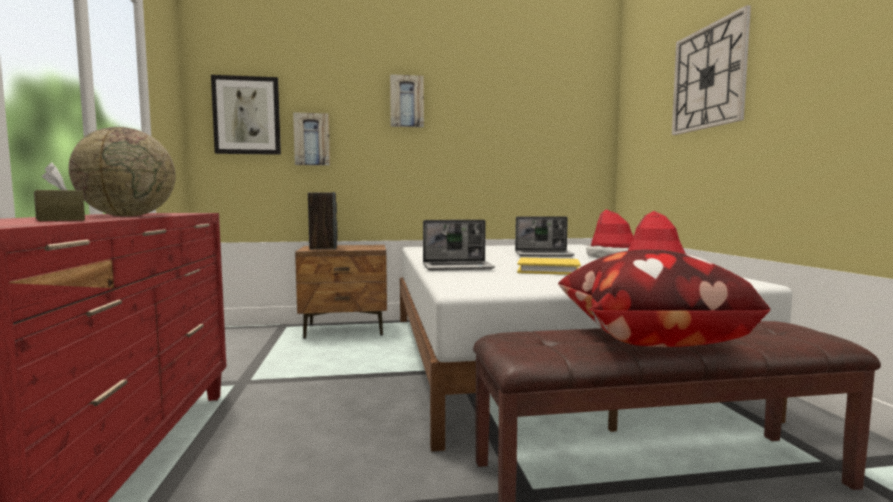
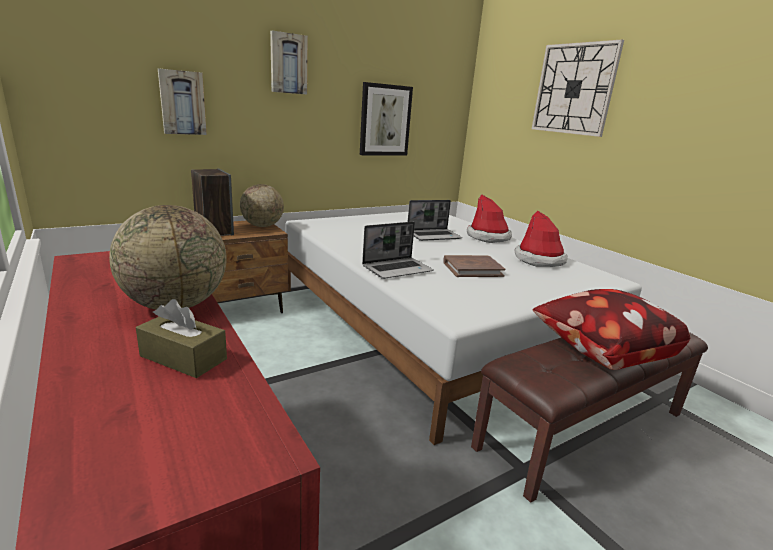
camera: 25 degrees left, 15 degrees up
picture [211,75,281,155] -> picture moved to [360,82,413,156]
yellow book [517,257,581,275] -> brown book [443,255,505,277]
none -> globe [240,184,284,227]

